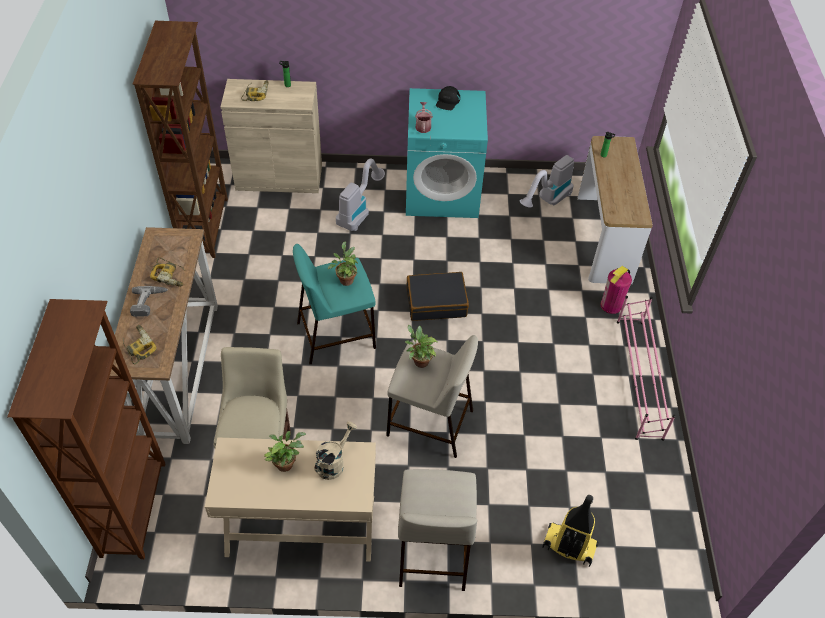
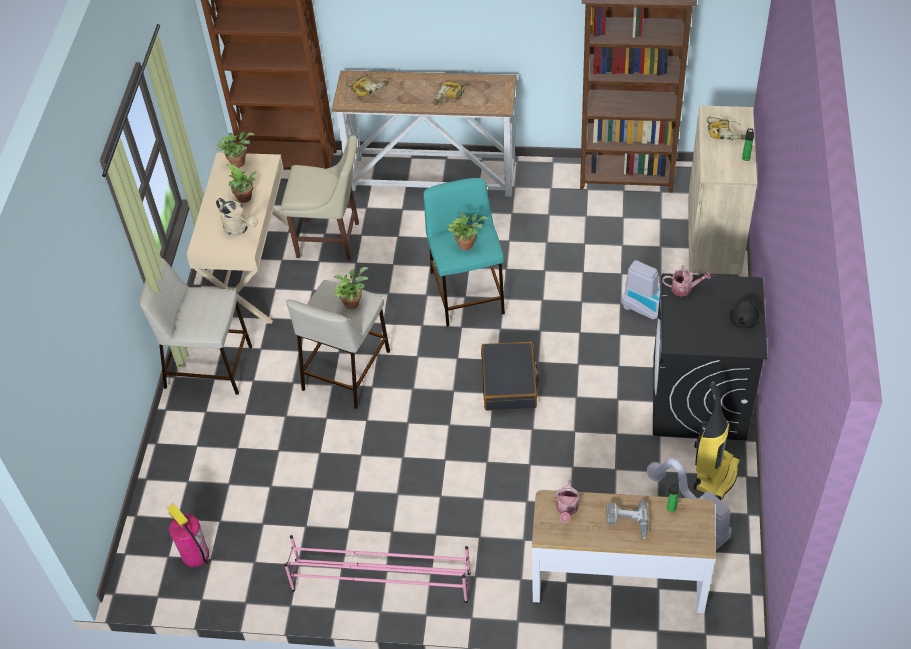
camera: 100 degrees right, 0 degrees up
power drill [130,286,168,317] -> power drill moved to [606,500,649,539]
turquoise washing machine [406,88,488,218] -> black washing machine [653,273,767,441]
vacuum cleaner [542,495,599,567] -> vacuum cleaner moved to [693,381,740,500]
fire extinguisher [600,266,632,314] -> fire extinguisher moved to [167,503,209,567]
none -> potted plant [217,132,254,168]
none -> watering can [555,480,580,523]

